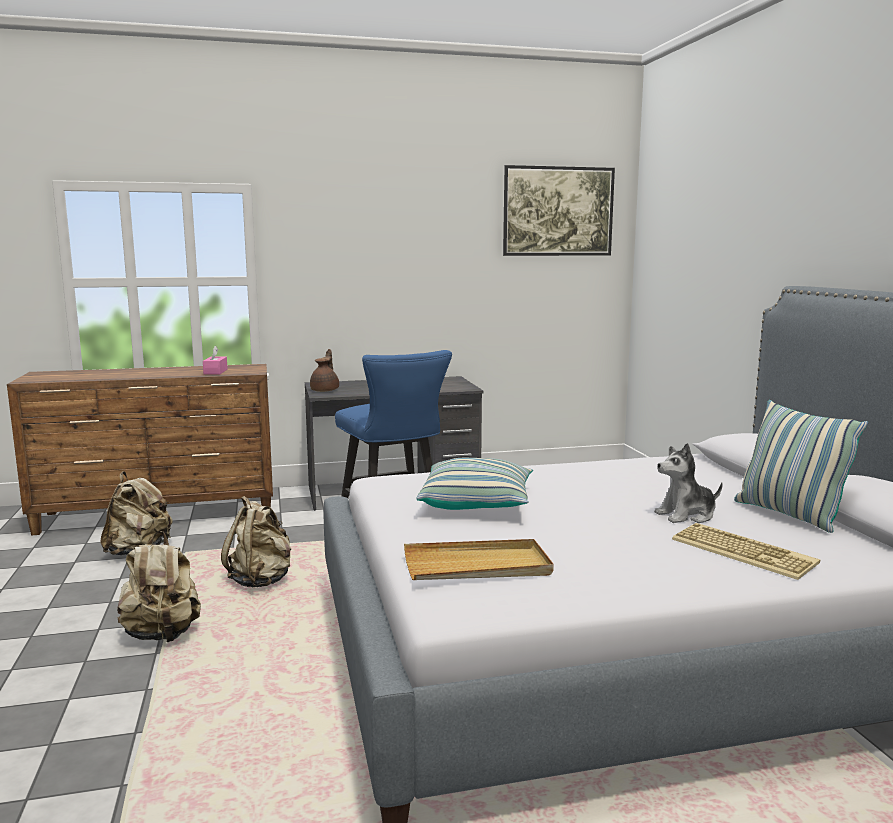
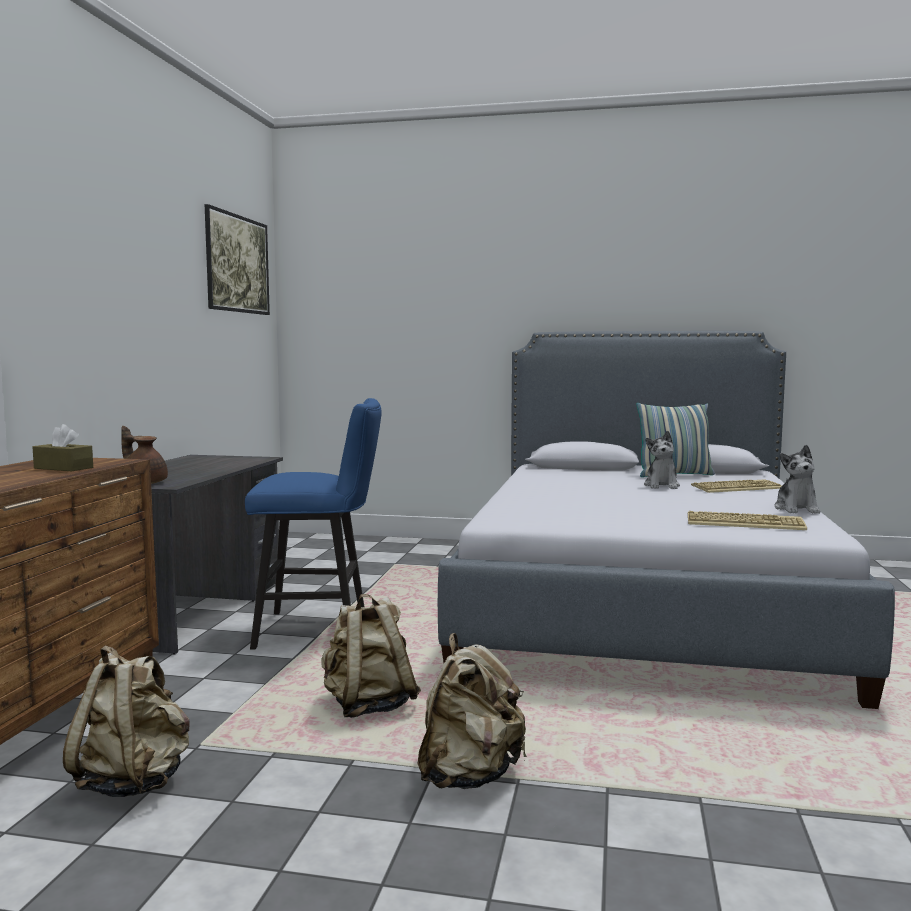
camera: 65 degrees left, 5 degrees down
pink tissue box [203,346,228,375] -> brown tissue box [33,424,93,471]
beige tray [404,539,554,580] -> keyboard [688,511,807,530]
pillow [417,458,533,510] -> none
none -> plush toy [774,445,820,514]

